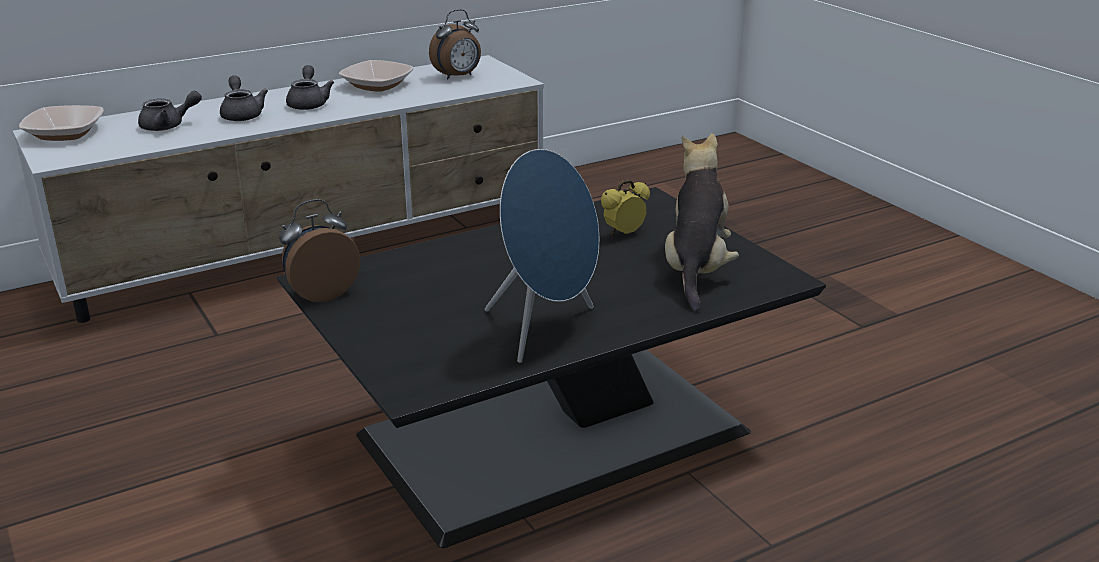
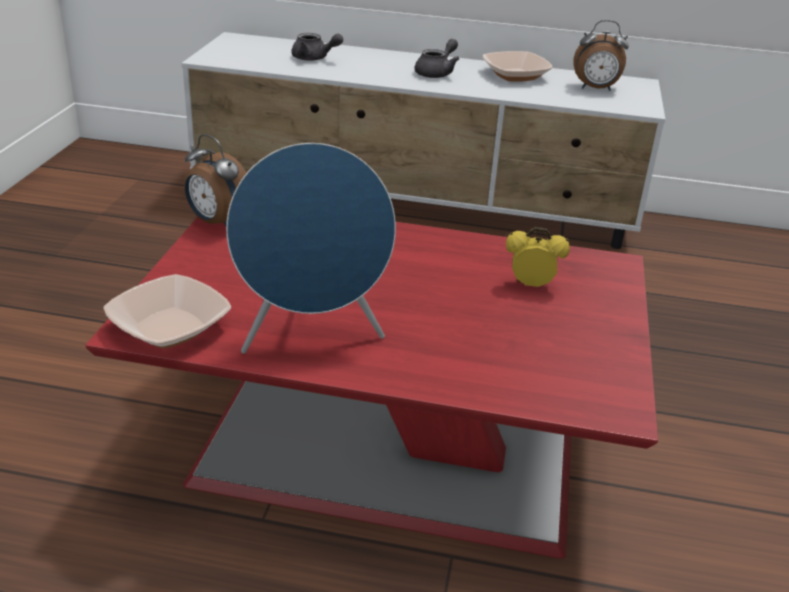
camera: 40 degrees right, 5 degrees up
bowl [19,105,104,141] -> bowl moved to [103,274,231,348]
grey teapot [220,76,268,121] -> none
black coffee table [276,187,826,548] -> red coffee table [85,217,658,559]
alarm clock [279,199,360,302] -> alarm clock turned 150 degrees counterclockwise [184,134,246,226]
plush toy [665,133,739,312] -> none

